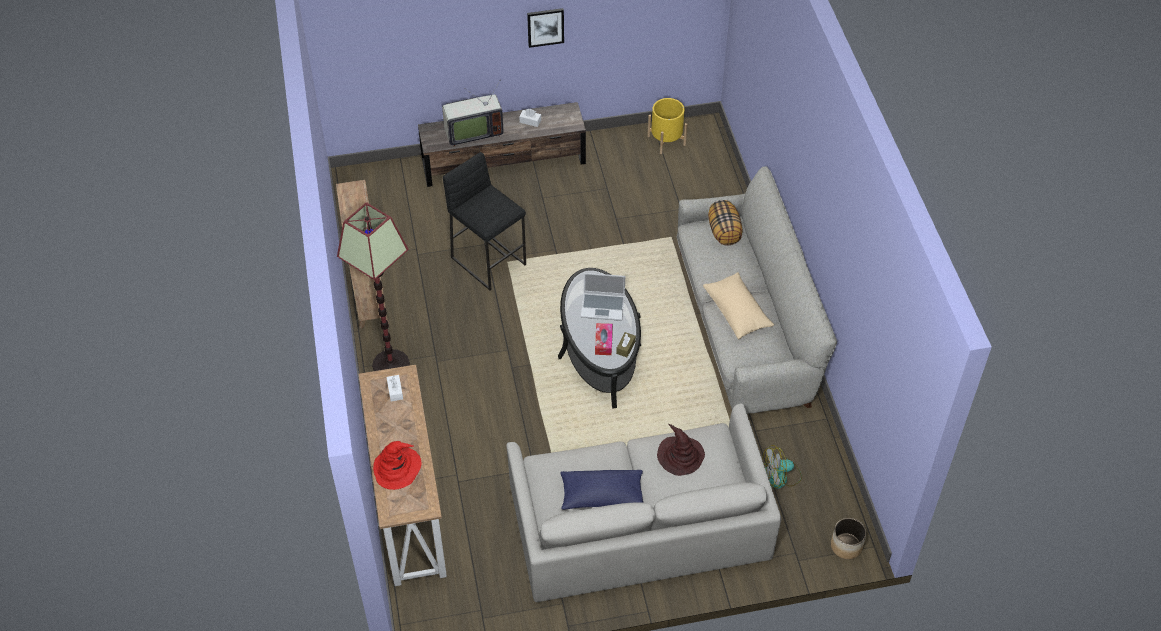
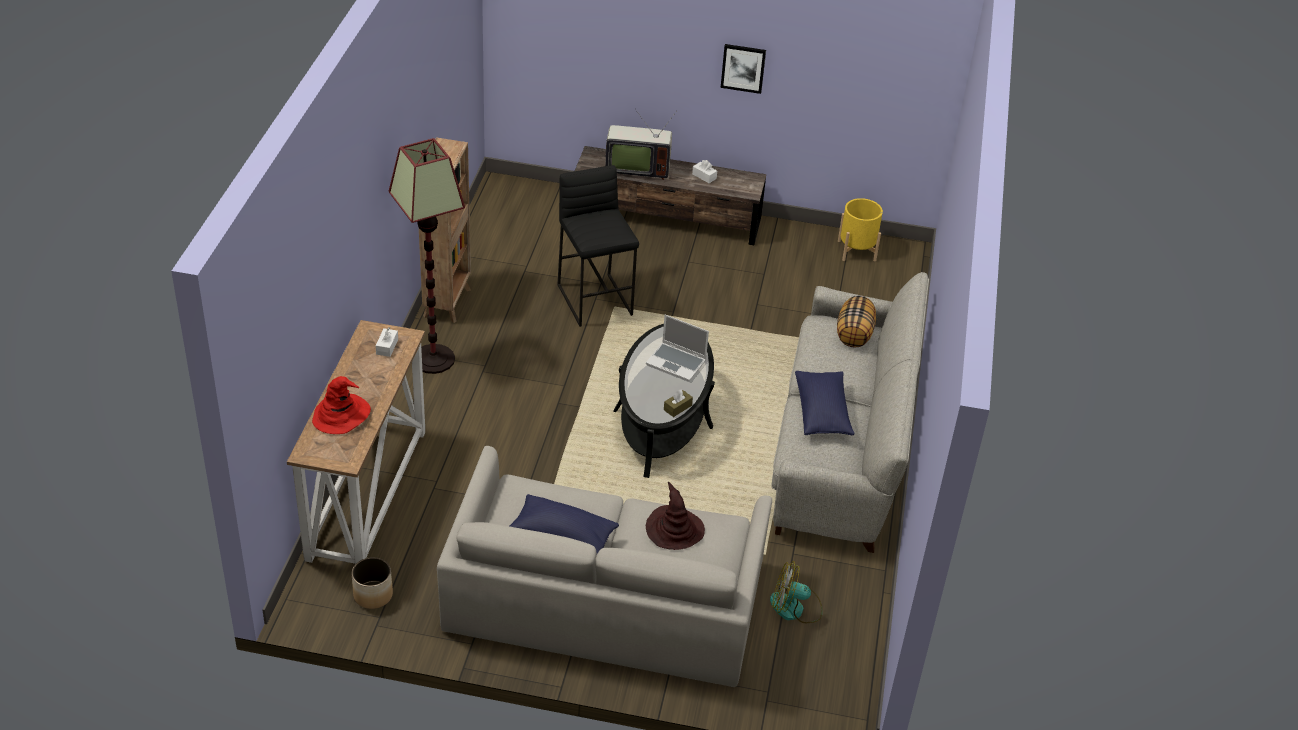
camera: 20 degrees right, 10 degrees down
tissue box [595,323,613,355] -> none
beige pillow [703,272,774,340] -> blue pillow [795,371,854,435]
planter [831,518,866,559] -> planter moved to [352,557,393,609]

